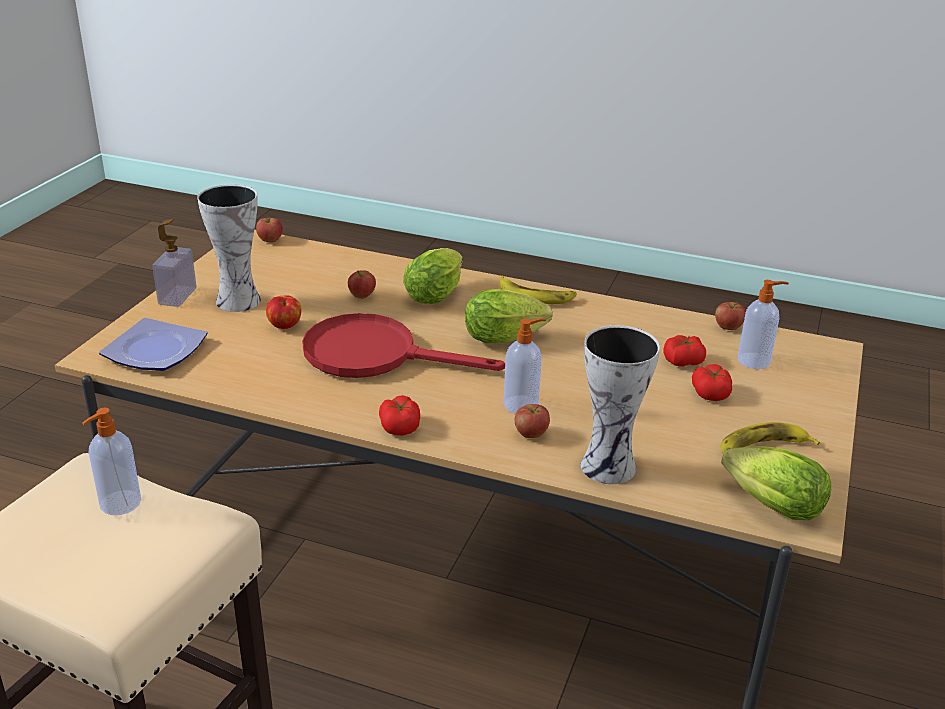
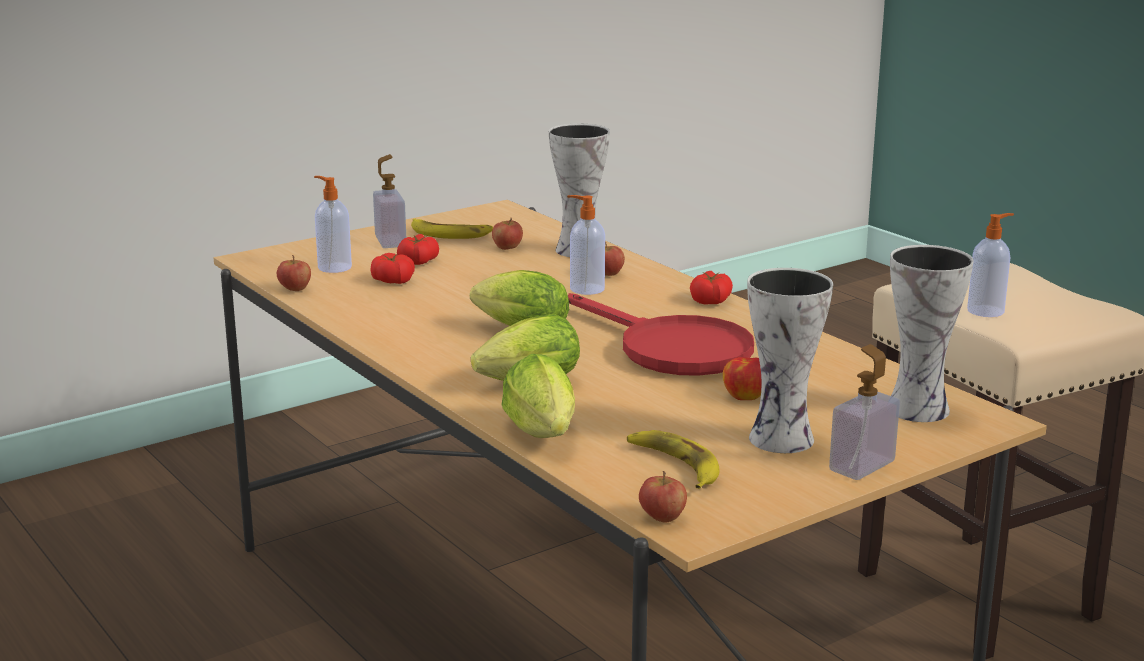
camera: 145 degrees left, 10 degrees down
plate [99,318,208,371] -> vase [890,245,974,422]
apple [348,270,376,299] -> apple moved to [492,217,523,250]
banana [499,276,577,304] -> banana moved to [627,430,720,489]
lettuce [721,446,831,520] -> lettuce moved to [502,354,575,438]
none -> soap dispenser [373,154,406,248]

